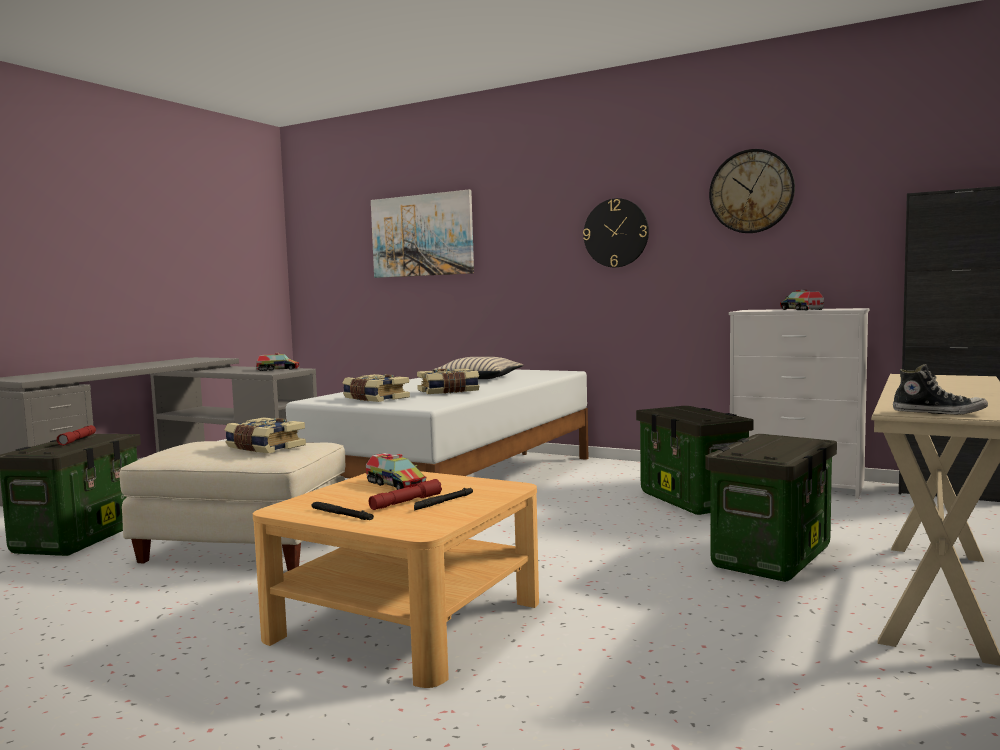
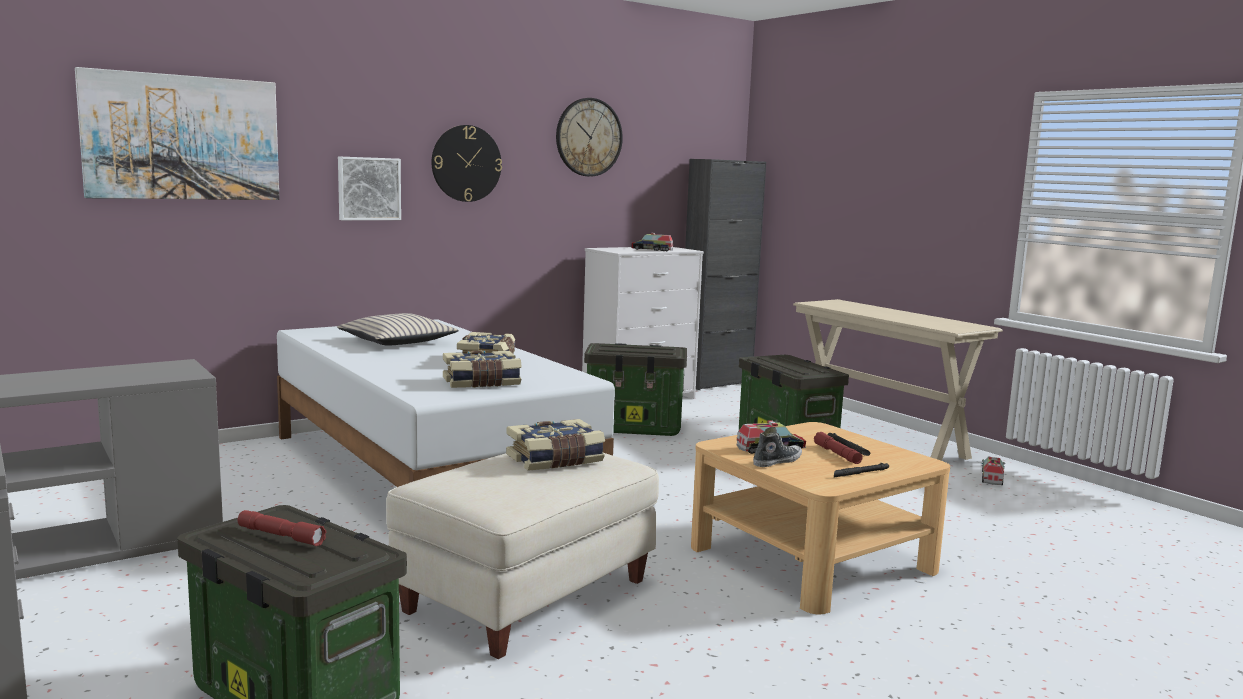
camera: 65 degrees left, 5 degrees up
toy truck [256,353,300,371] -> toy truck moved to [982,457,1005,485]
shoe [893,364,988,415] -> shoe moved to [753,427,802,467]
none -> picture [338,156,401,220]

